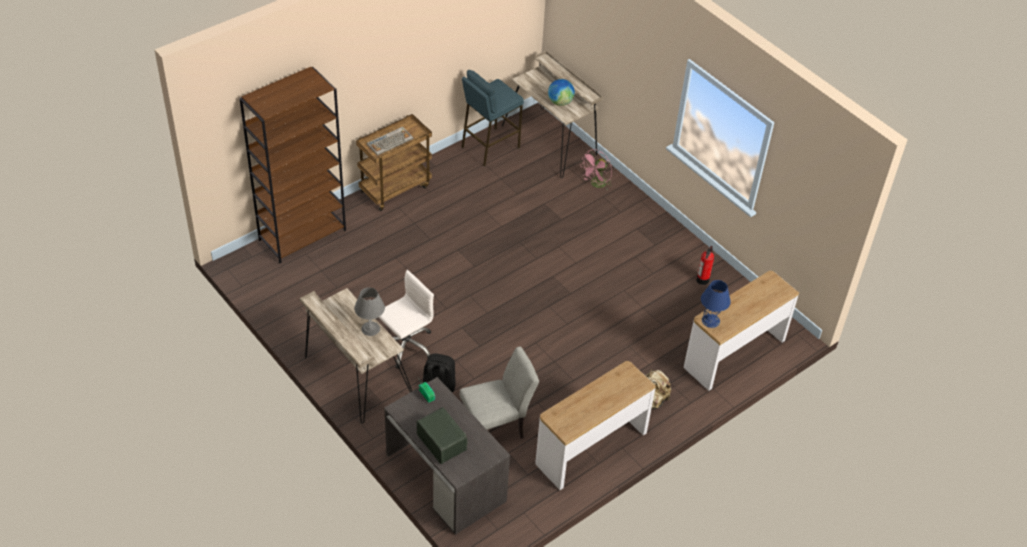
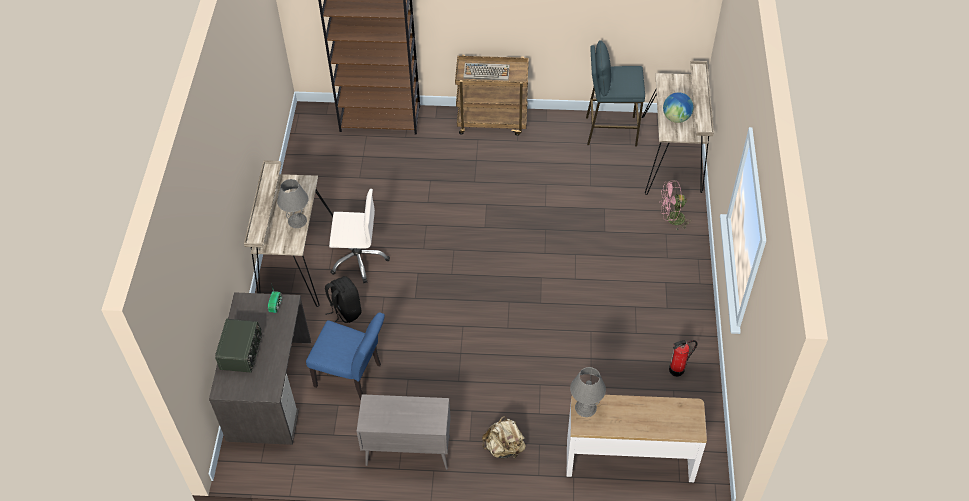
camera: 45 degrees right, 5 degrees up
grey chair [460,346,539,439] -> blue chair [306,312,385,400]
console table [535,361,656,490] -> grey cabinet [356,394,451,469]
blue table lamp [701,280,731,328] -> grey table lamp [570,367,606,417]

